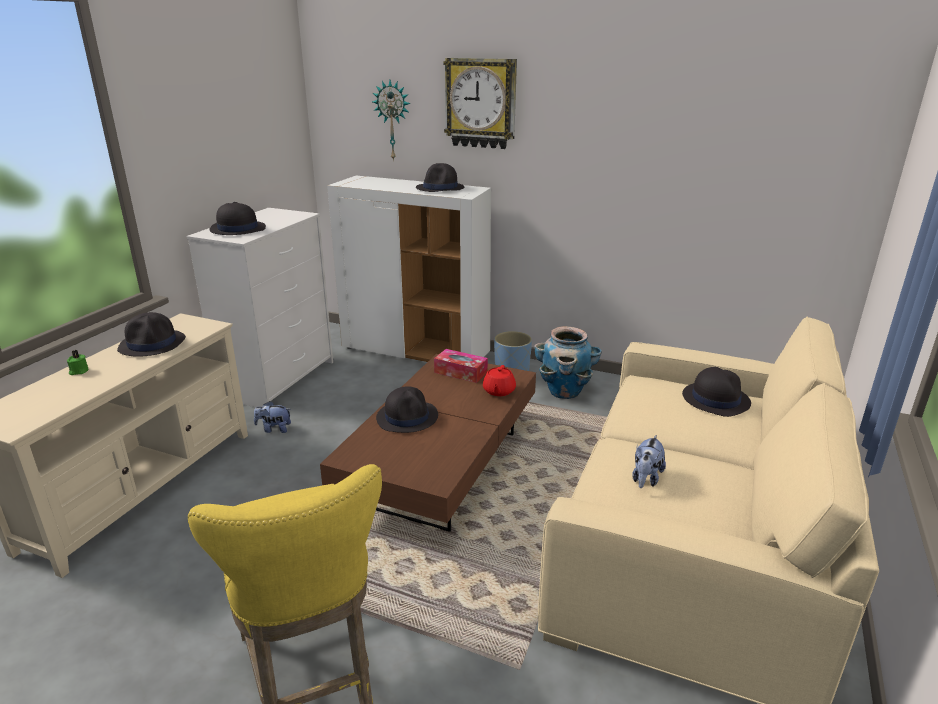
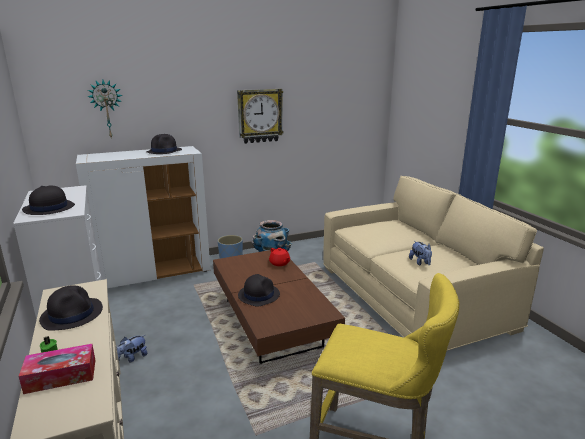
camera: 45 degrees left, 5 degrees down
tissue box [434,349,488,383] -> tissue box moved to [18,344,95,394]
wall clock [443,58,517,149] -> wall clock moved to [237,89,283,144]
black hat [682,367,751,417] -> none

